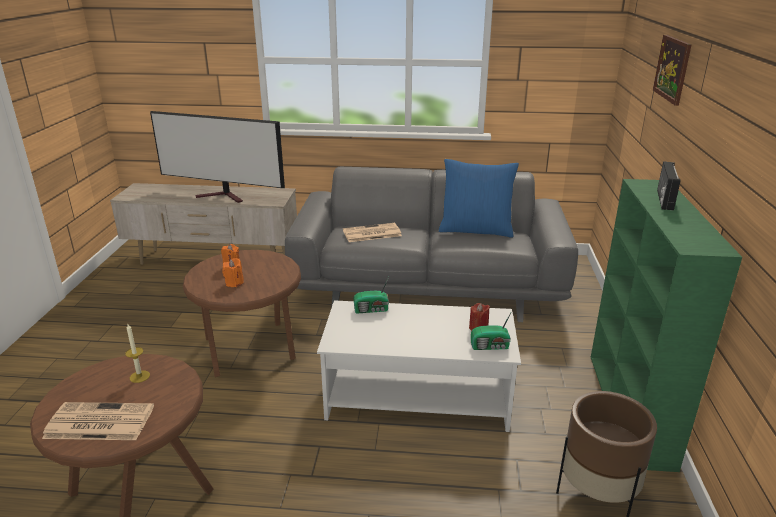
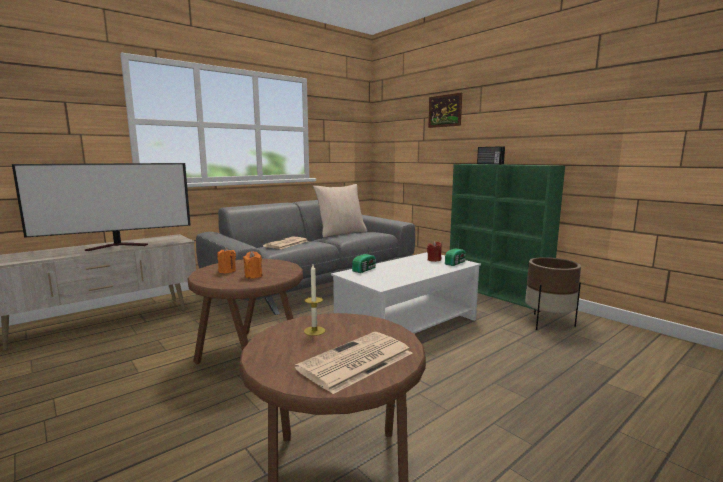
camera: 45 degrees left, 15 degrees down
blue pillow [439,159,519,238] -> beige pillow [313,184,367,238]

